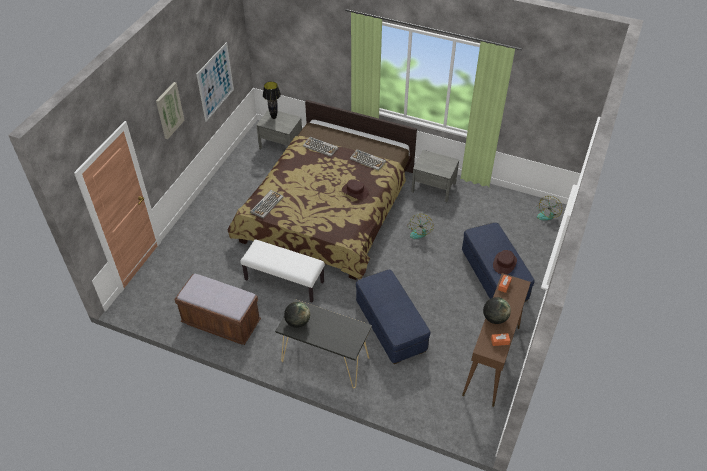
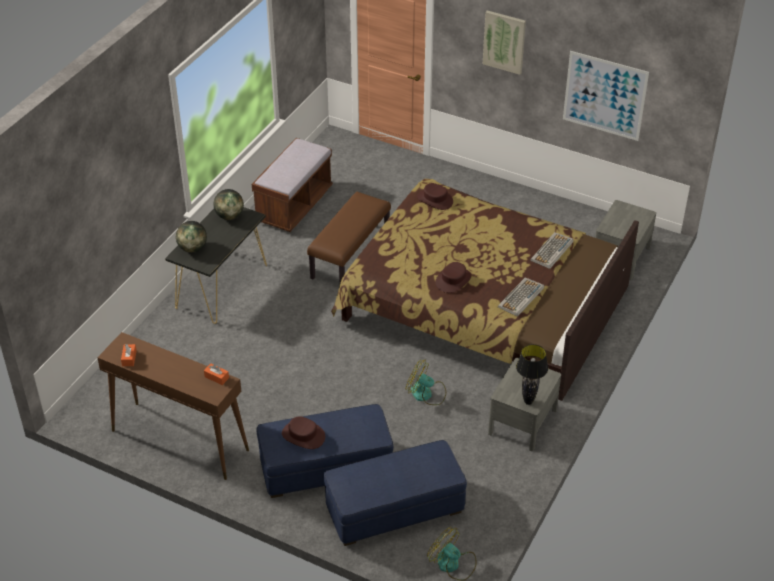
camera: 95 degrees right, 5 degrees down
white bench [240,239,325,302] -> brown bench [307,192,391,283]
keyboard [250,190,284,219] -> brown hat [417,183,453,210]
black table lamp [263,81,281,119] -> black table lamp moved to [516,344,548,405]
blue ottoman [356,270,430,364] -> blue ottoman moved to [324,440,467,546]
globe [483,297,511,324] -> globe moved to [176,221,207,253]

